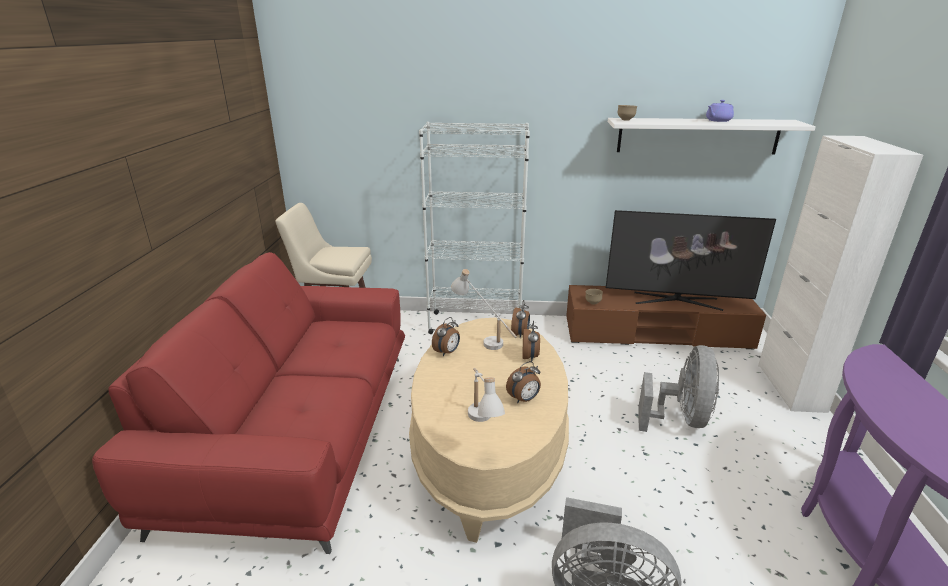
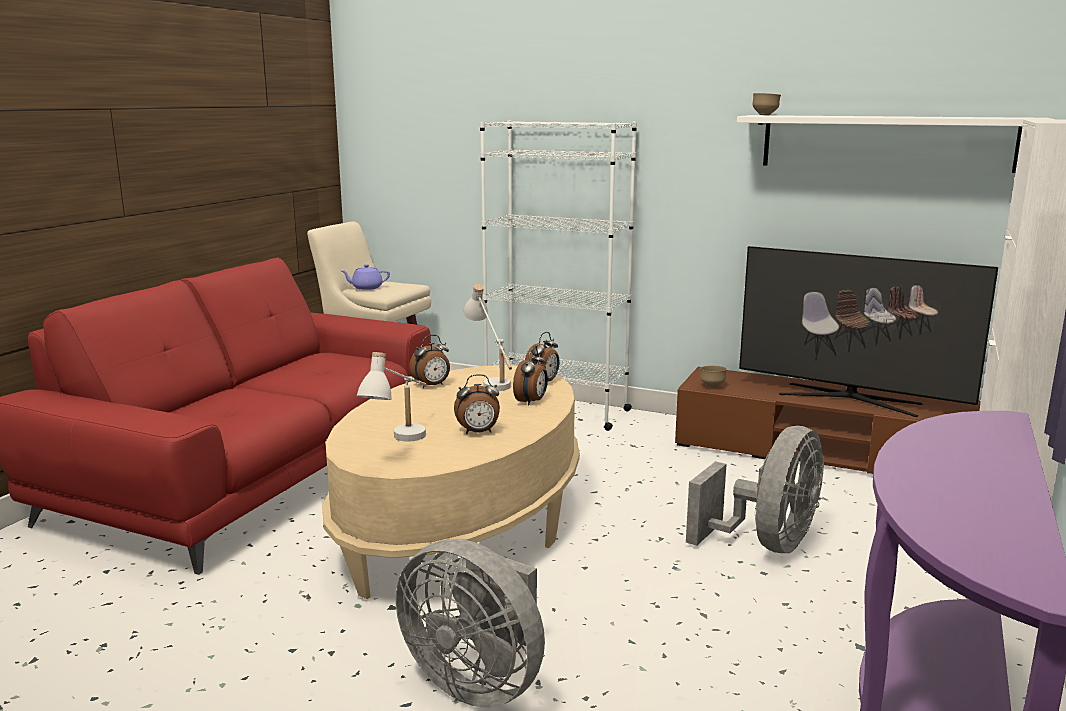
camera: 20 degrees right, 10 degrees down
purple teapot [706,100,734,122] -> purple teapot moved to [341,264,390,290]

